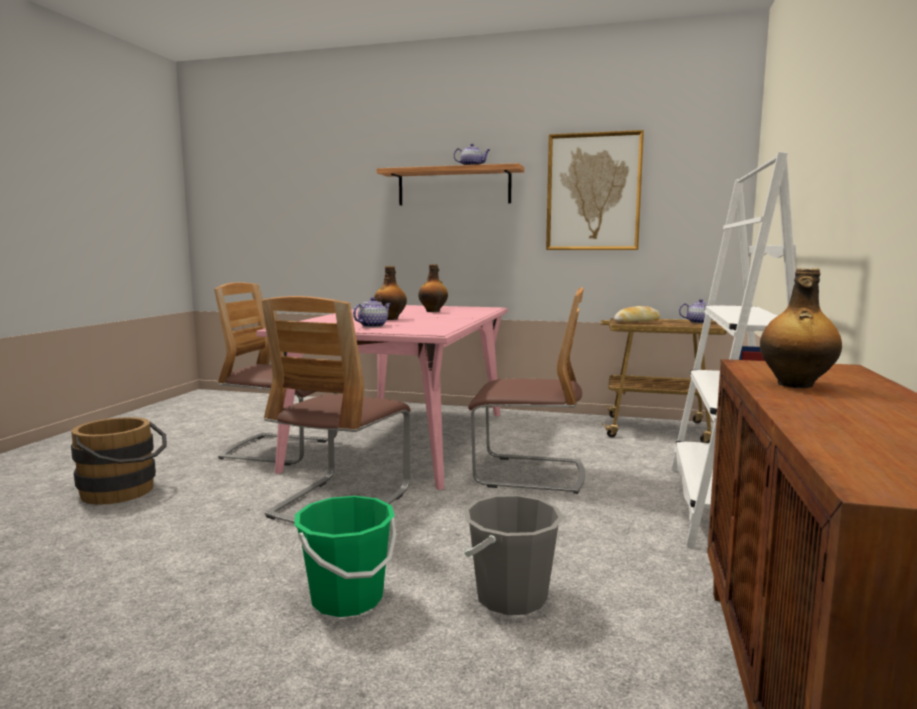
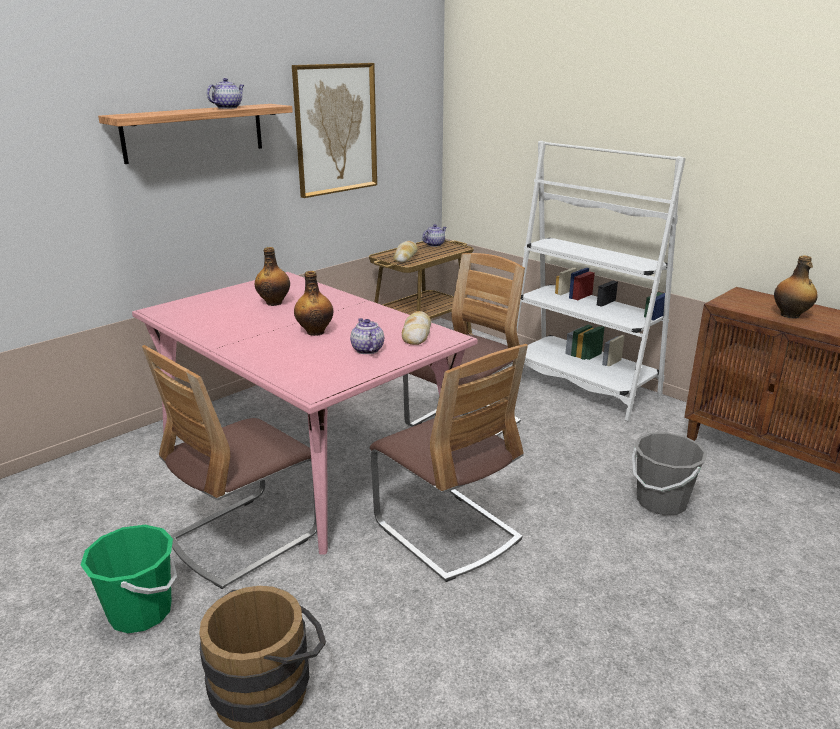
camera: 60 degrees left, 15 degrees up
green bucket [294,496,396,617] -> green bucket moved to [81,525,177,633]
none -> bread [402,311,431,345]

